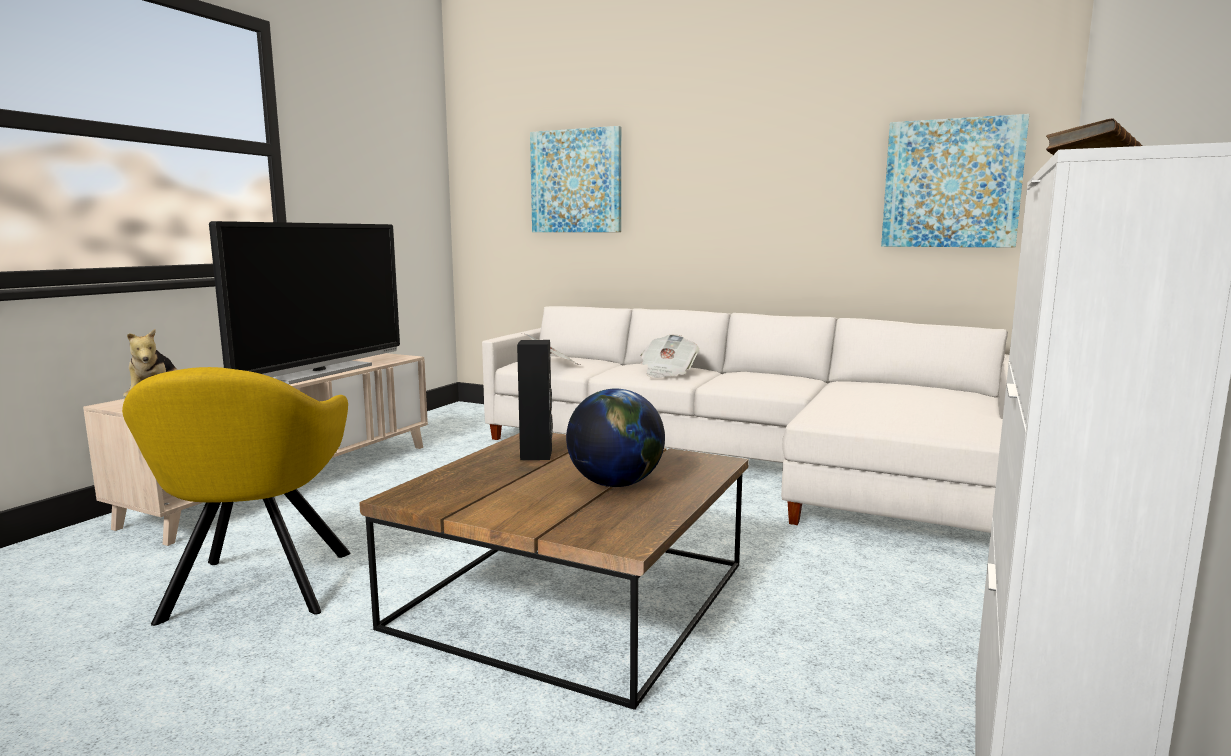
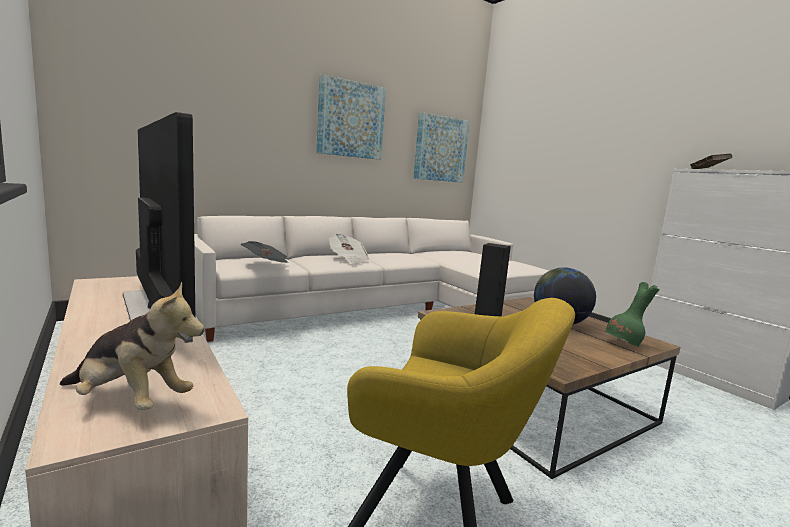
camera: 60 degrees left, 0 degrees up
picture [530,126,621,232] -> picture moved to [316,74,386,160]
none -> green vase [605,282,660,347]

